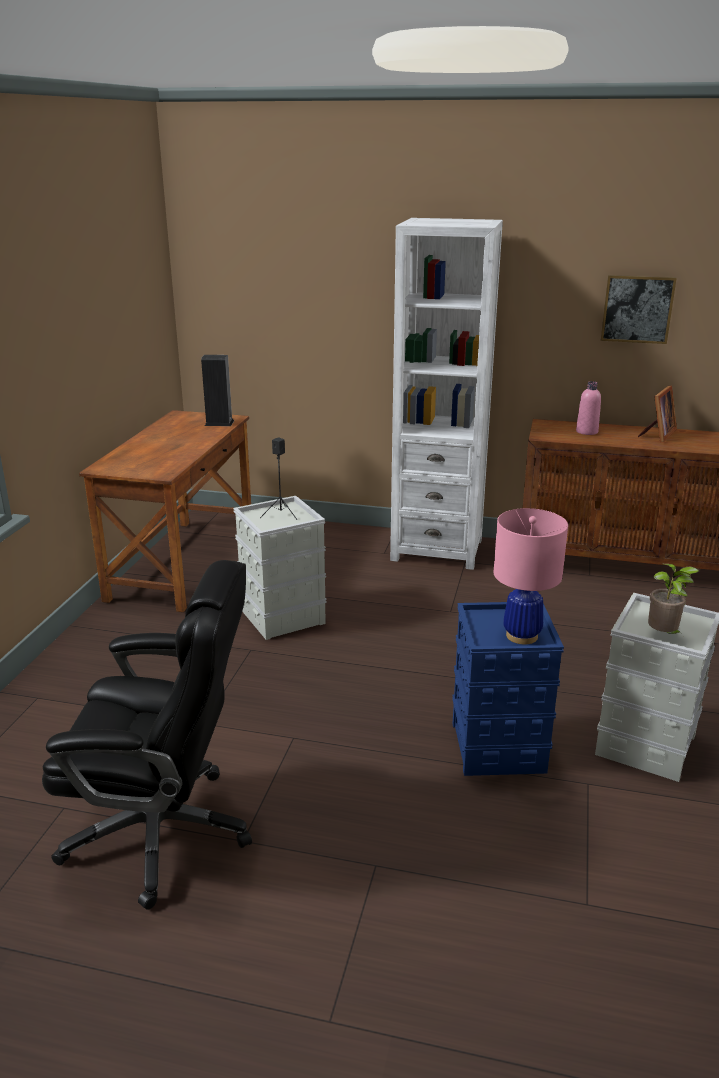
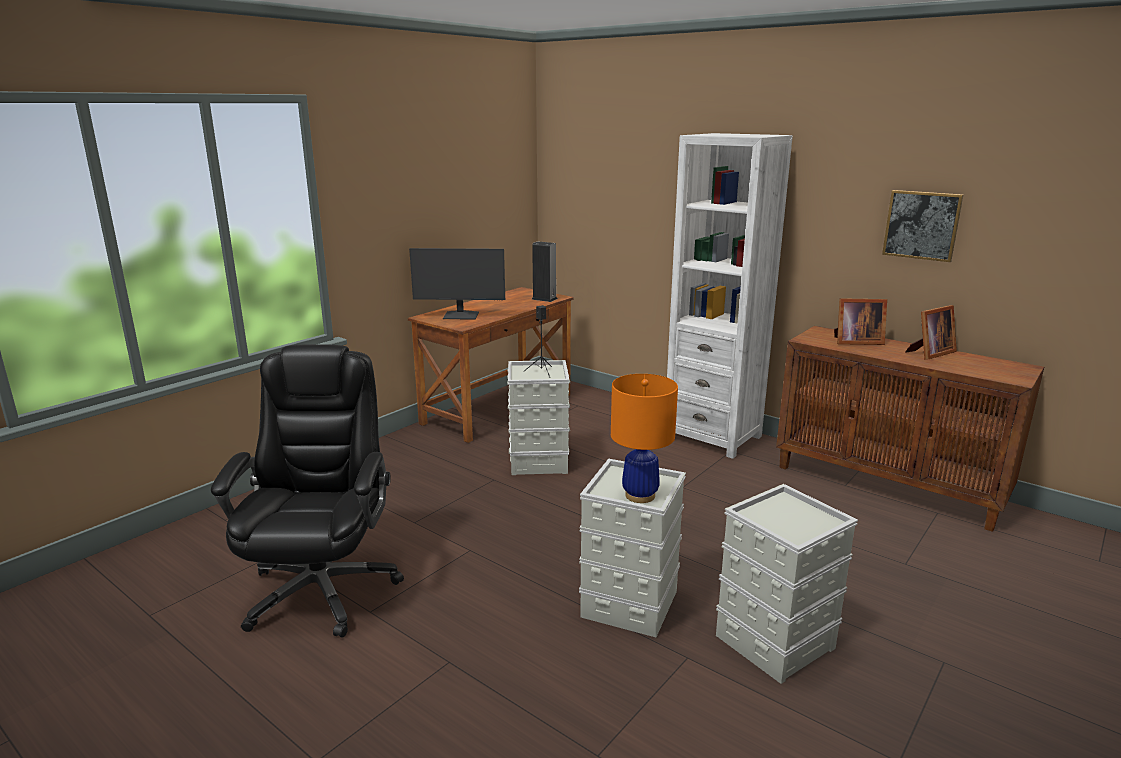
camera: 25 degrees right, 5 degrees down
black office chair [42,560,252,910] -> black office chair turned 120 degrees counterclockwise [211,344,404,638]
blue storage box [452,602,564,776] -> grey storage box [579,459,686,637]
pink table lamp [494,508,568,644] -> orange table lamp [611,374,678,503]
pink bottle [576,381,601,435] -> picture frame [834,298,887,345]
potted plant [648,564,700,635] -> none
none -> monitor [409,248,505,319]

